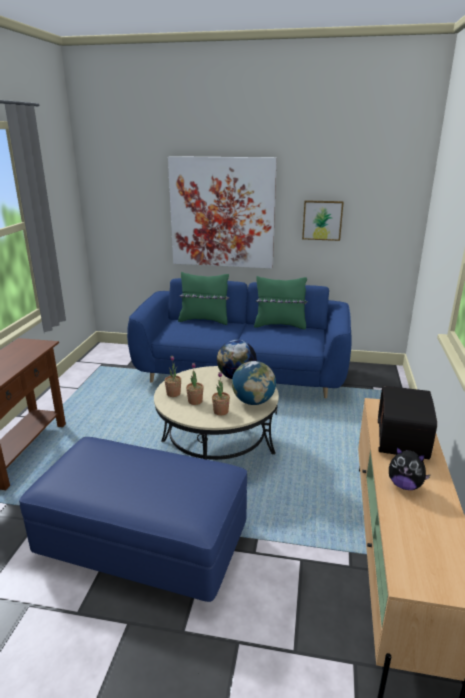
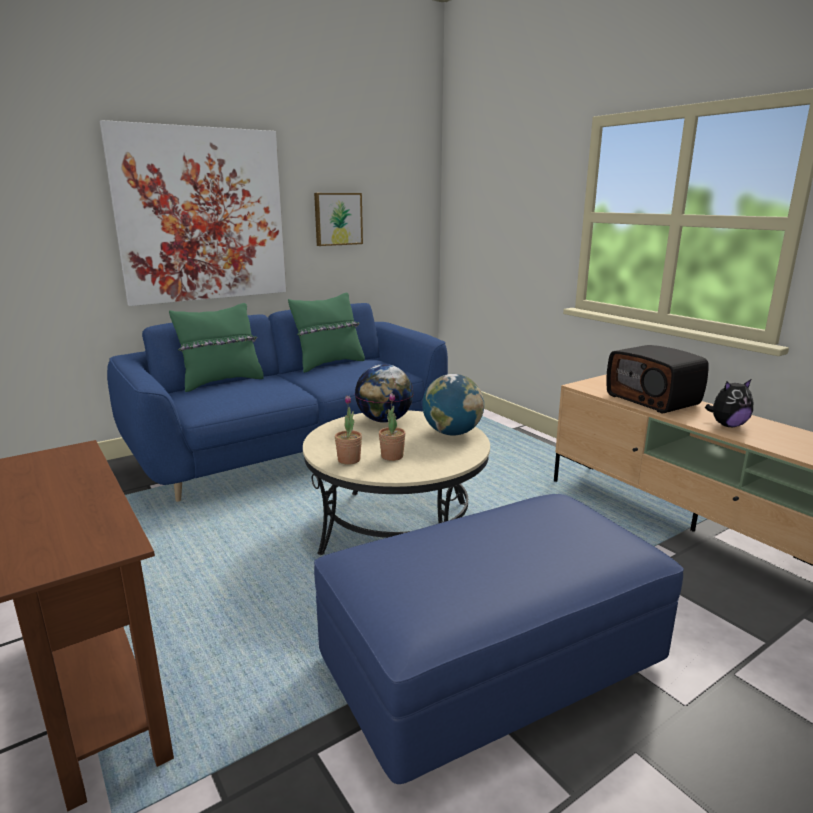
camera: 45 degrees left, 5 degrees down
potted plant [212,372,230,416] -> none

